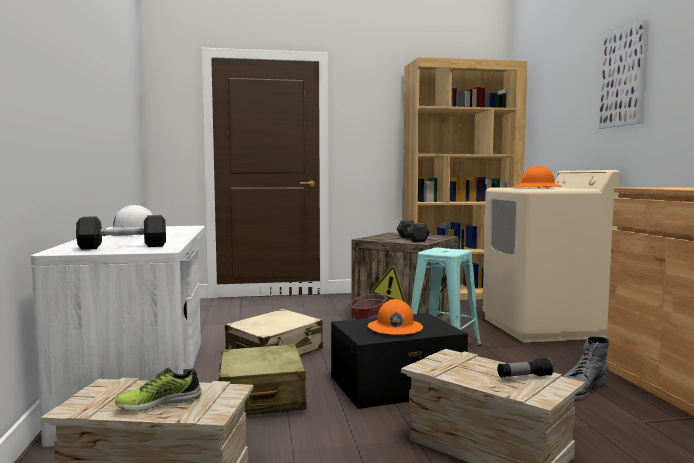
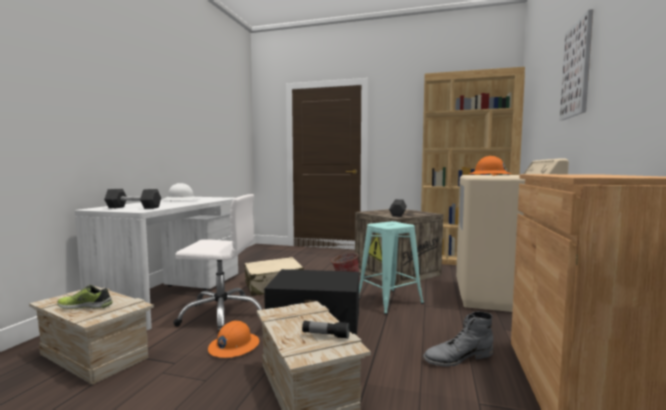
camera: 25 degrees right, 0 degrees up
beige suitcase [217,344,307,415] -> white office chair [173,194,263,333]
orange hard hat [368,299,423,335] -> orange hard hat moved to [208,321,259,358]

